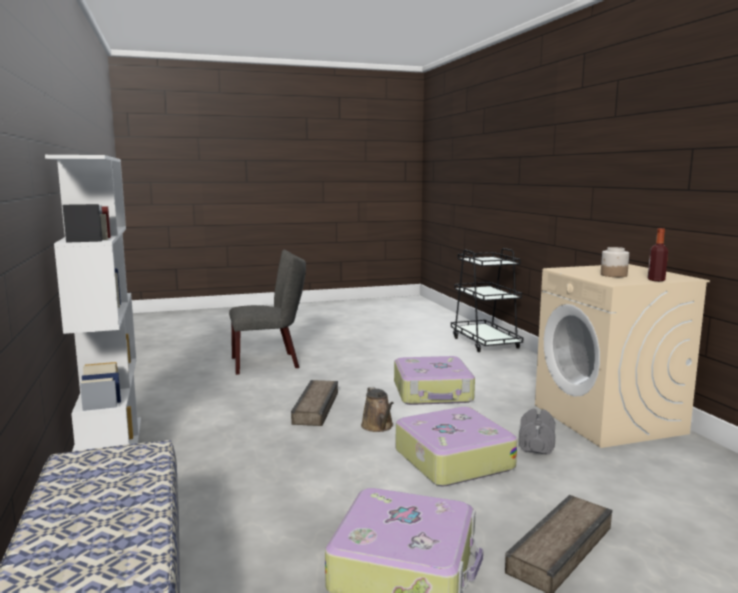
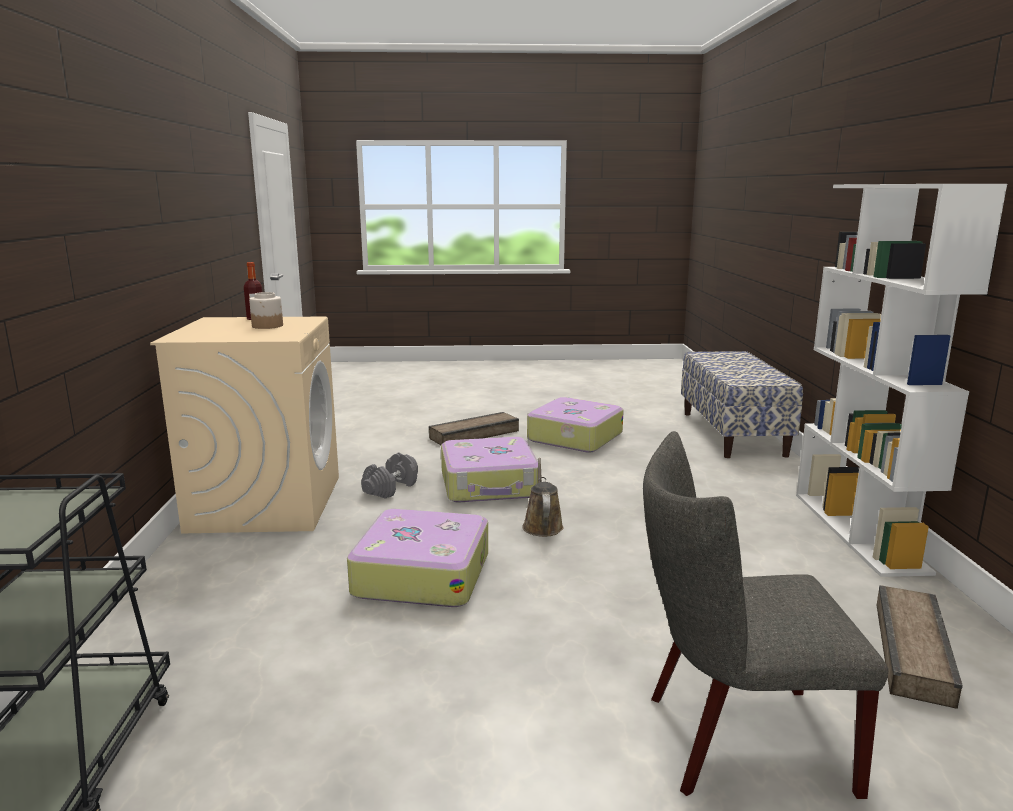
camera: 165 degrees left, 5 degrees up
crate [291,380,338,426] -> crate moved to [877,585,963,709]

